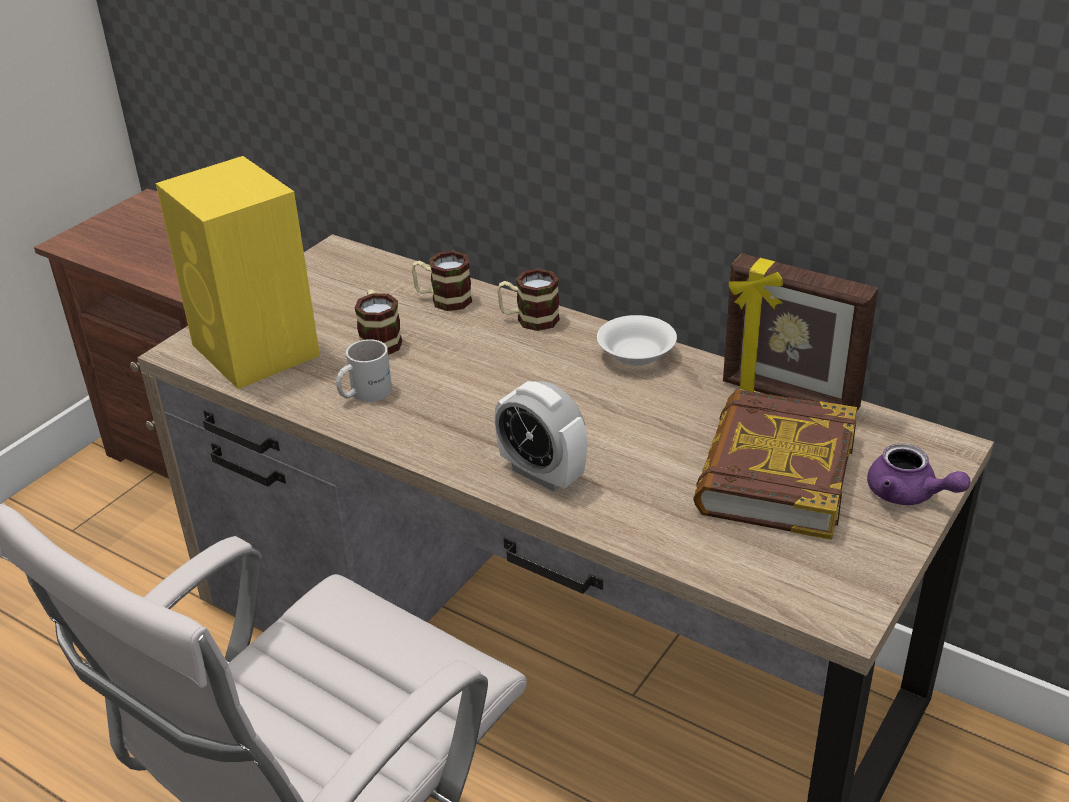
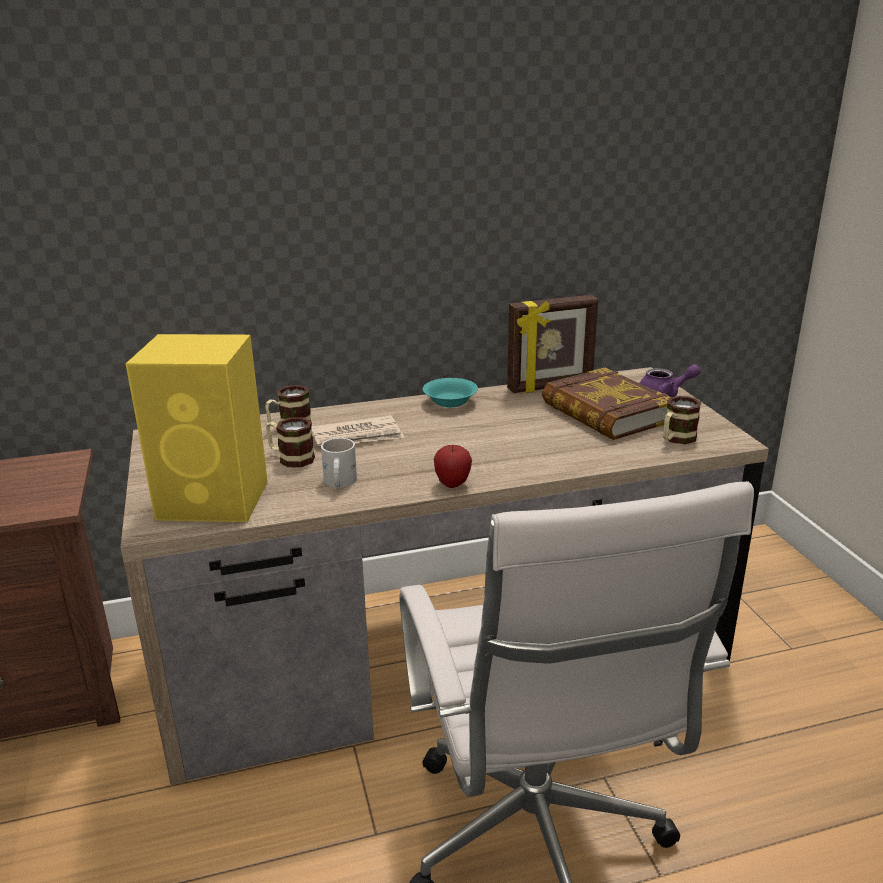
camera: 50 degrees left, 10 degrees down
alarm clock [494,381,587,492] -> none
mug [497,268,560,331] -> mug moved to [663,396,701,444]
white bowl [597,315,677,365] -> turquoise bowl [423,378,478,408]
none -> newspaper [312,415,404,446]
none -> apple [434,445,472,488]

